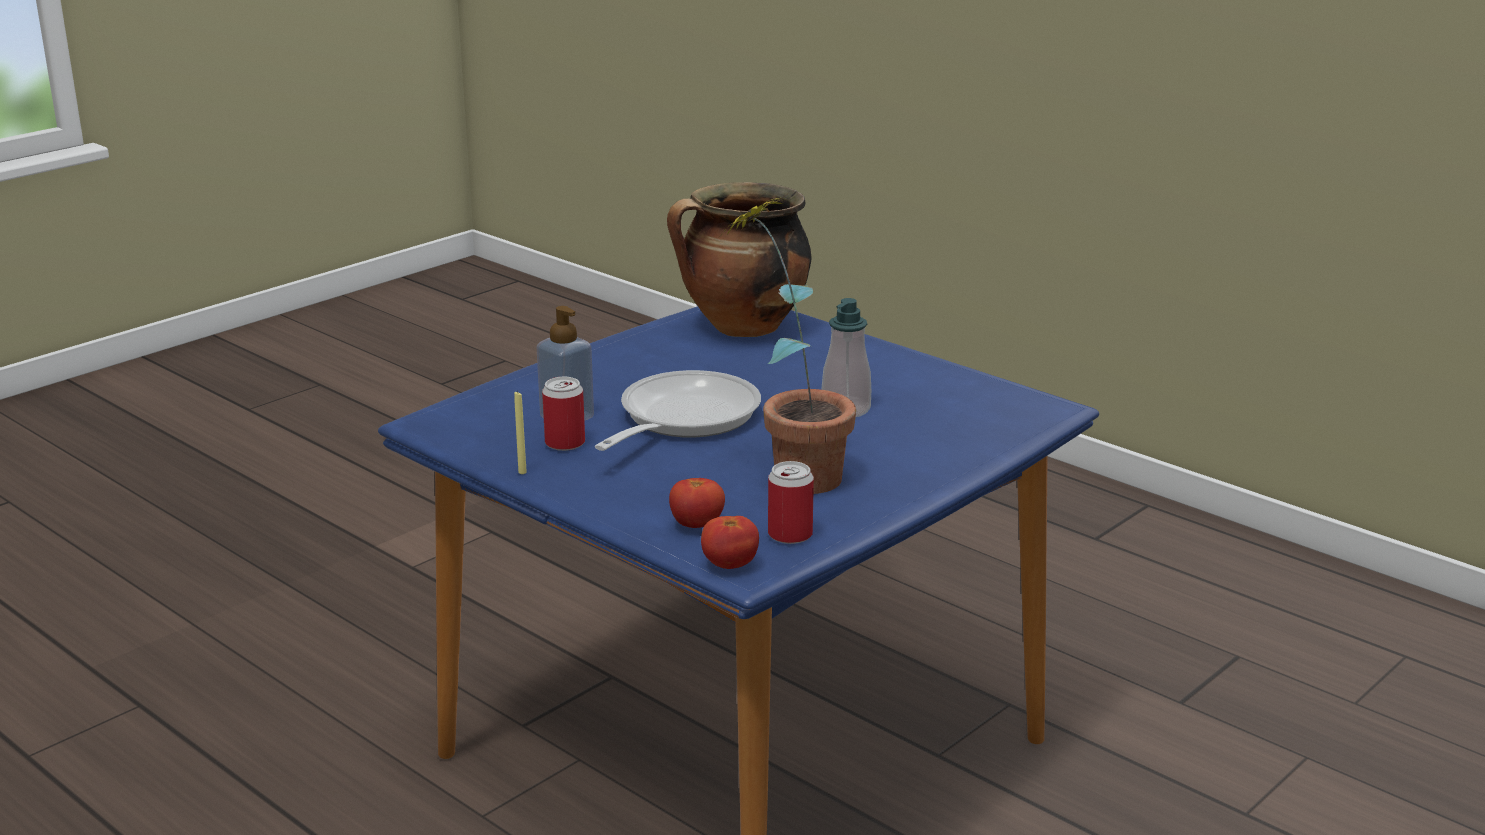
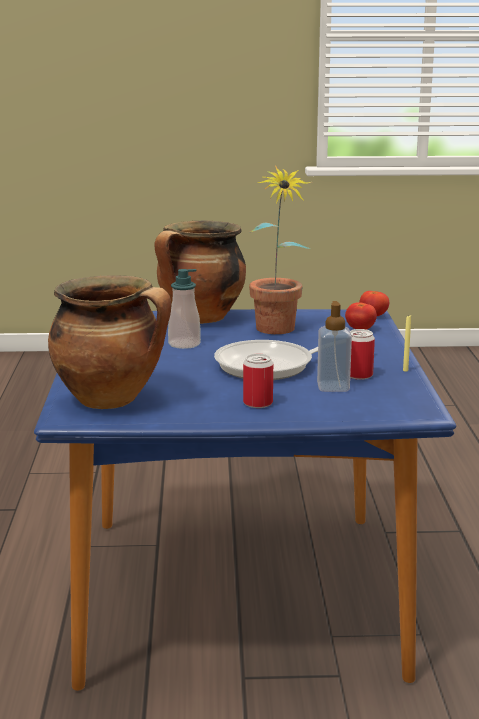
camera: 135 degrees left, 5 degrees down
can [768,461,814,544] -> can moved to [243,354,273,408]
none -> cooking pot [154,221,246,324]

